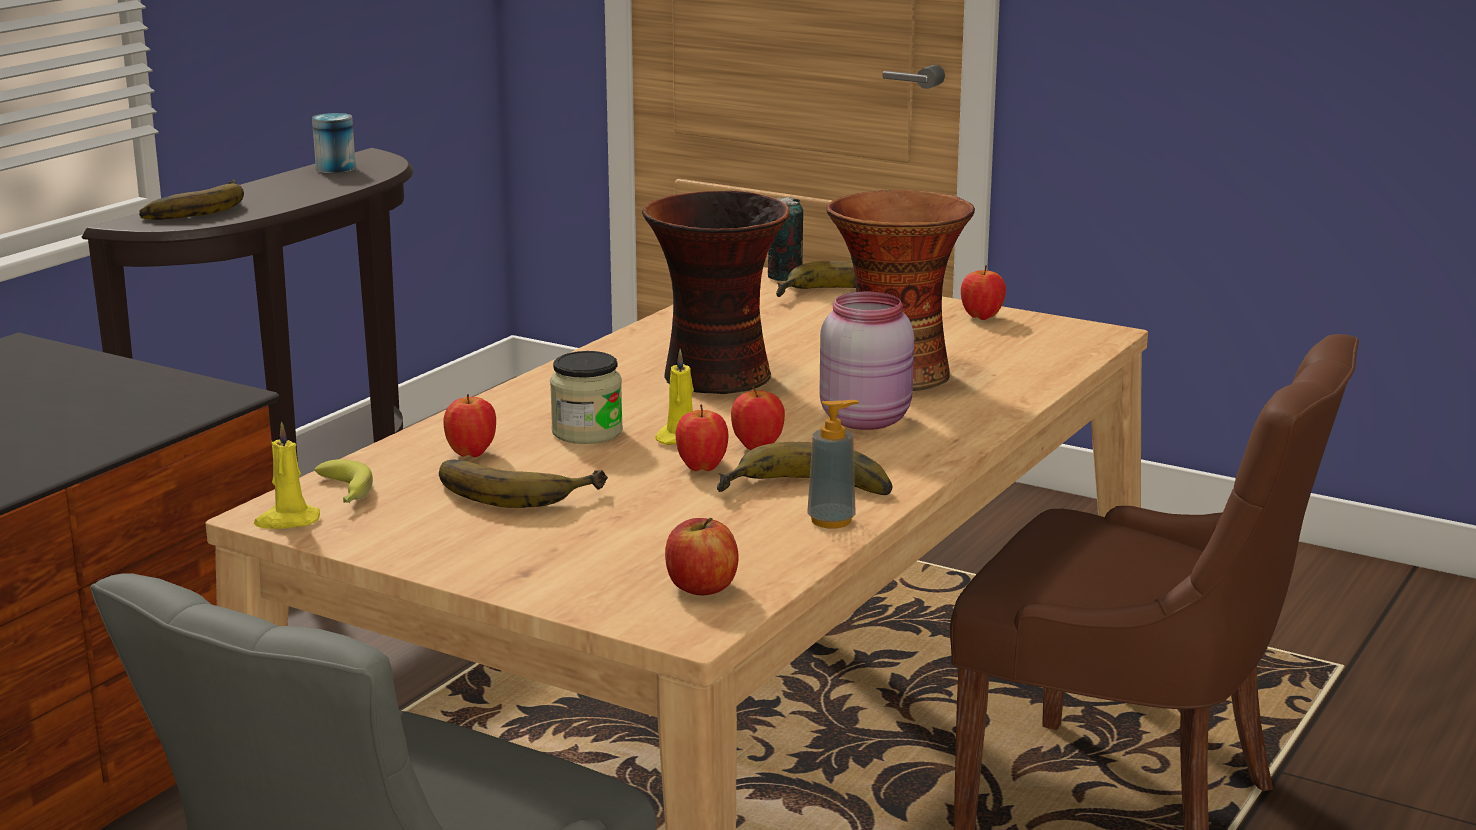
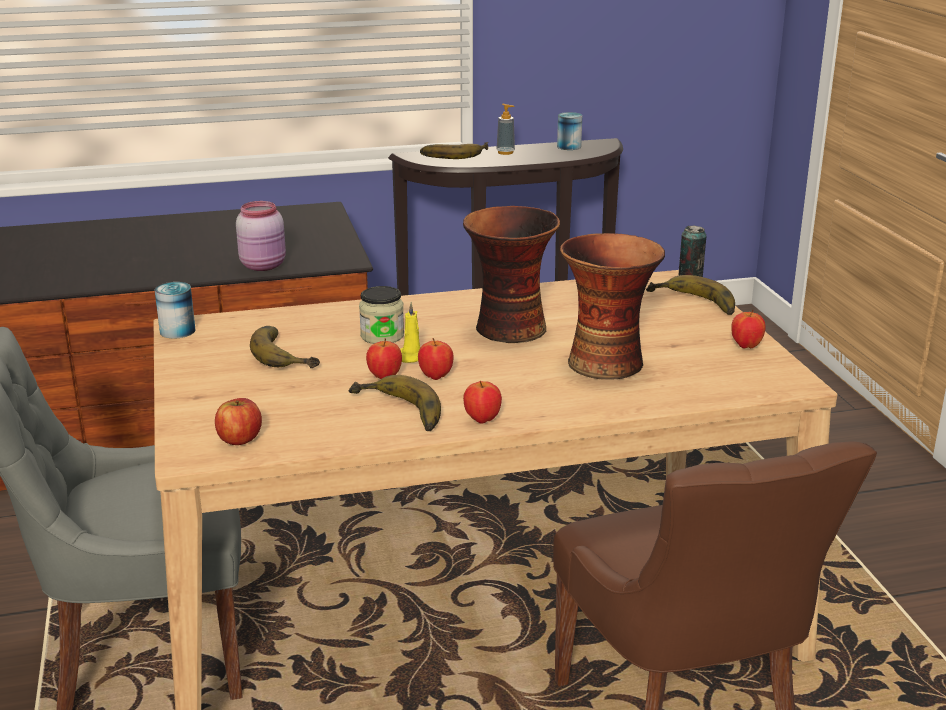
camera: 45 degrees right, 5 degrees up
yellow candle [254,422,320,529] -> can [155,282,196,339]
banana [314,459,373,503] -> none
apple [443,394,496,457] -> apple moved to [463,381,502,424]
soap dispenser [807,400,859,528] -> soap dispenser moved to [496,104,515,155]
pink jar [819,292,914,430] -> pink jar moved to [236,201,286,271]

